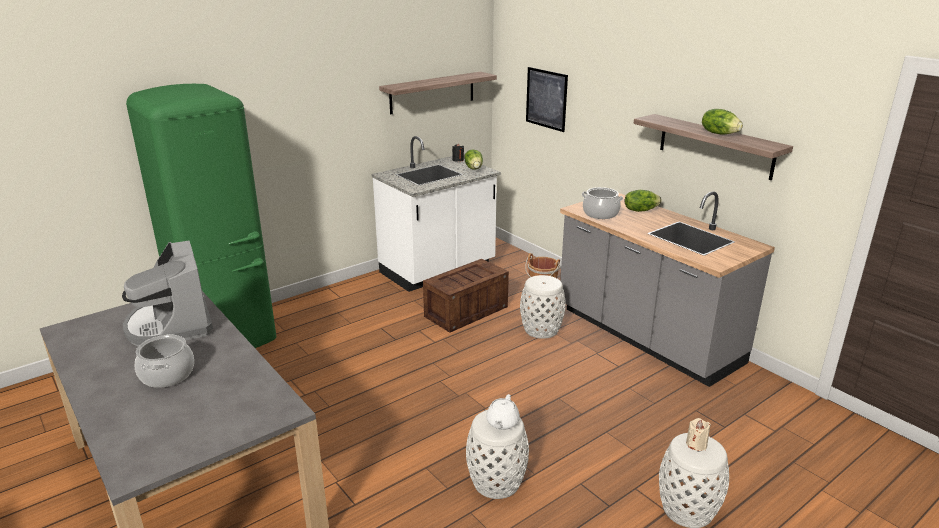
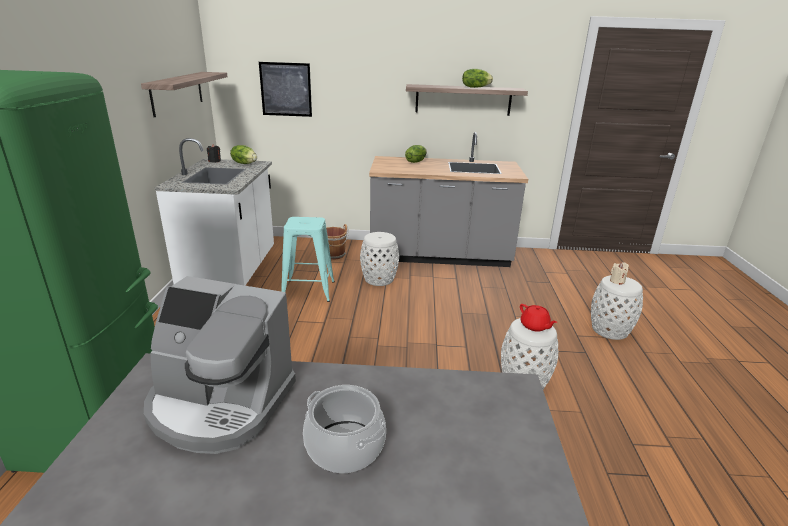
camera: 50 degrees left, 0 degrees up
crate [423,259,509,333] -> turquoise stool [281,217,335,302]
white teapot [486,394,520,430] -> red teapot [520,304,557,332]
cooking pot [582,187,623,219] -> none

